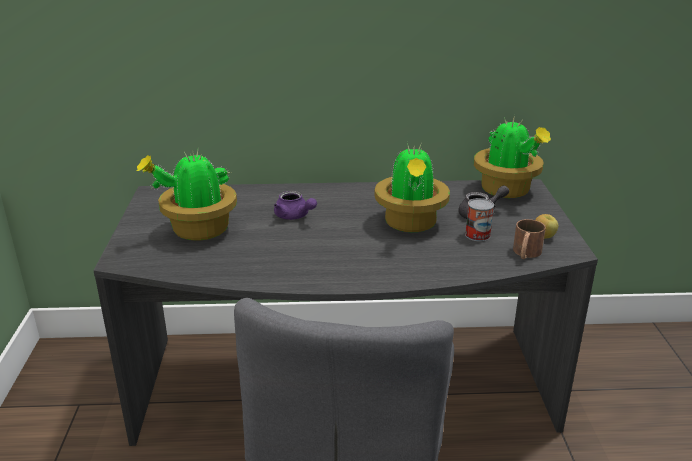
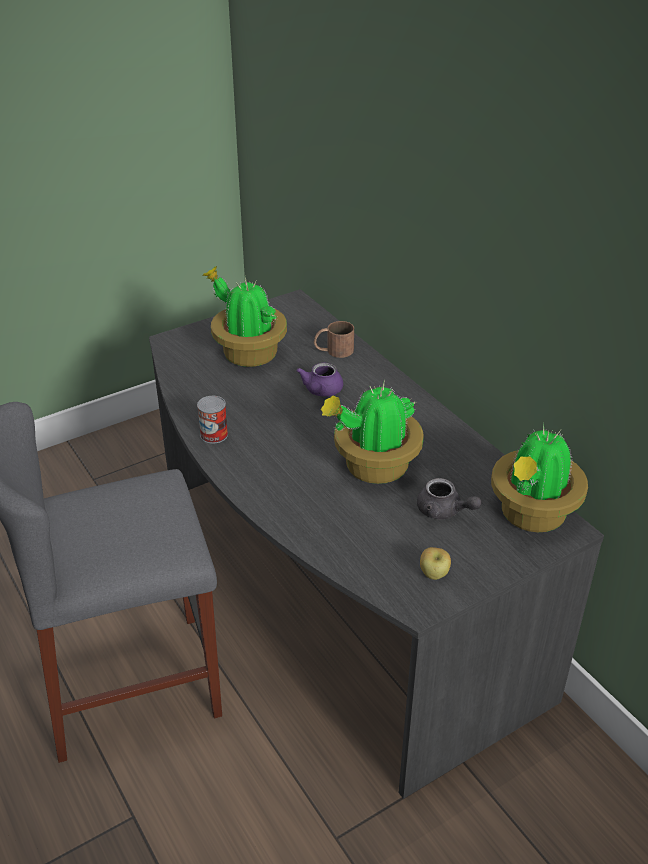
camera: 60 degrees right, 10 degrees up
can [465,198,494,241] -> can moved to [197,396,228,444]
brown mug [513,219,546,259] -> brown mug moved to [314,321,354,358]

